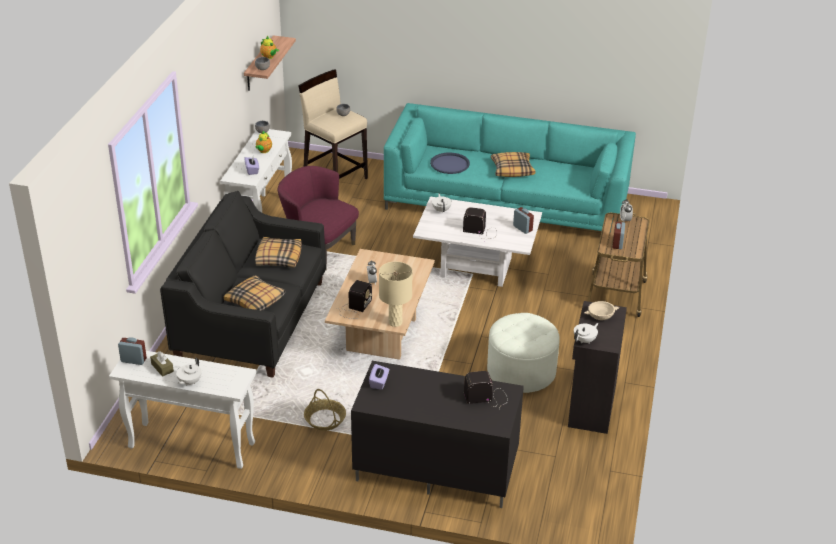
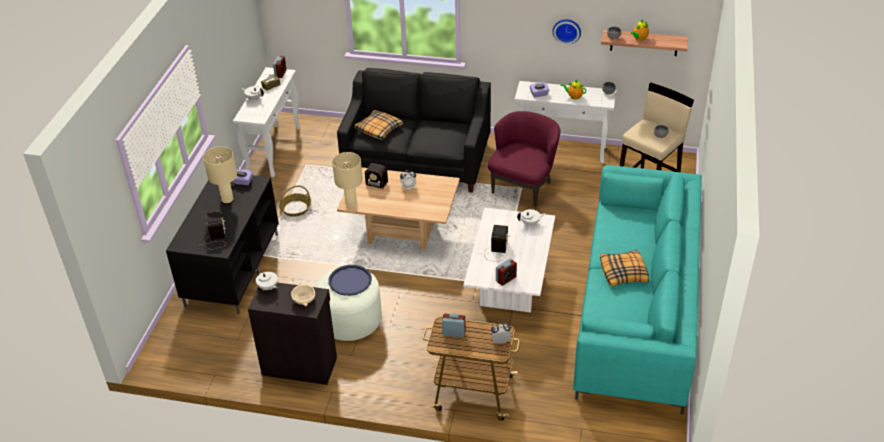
camera: 90 degrees right, 5 degrees up
pillow [255,237,302,268] -> none
blue tray [430,153,470,174] -> blue tray moved to [328,265,372,296]
none -> beige table lamp [203,146,237,203]
none -> wall clock [553,19,581,44]

